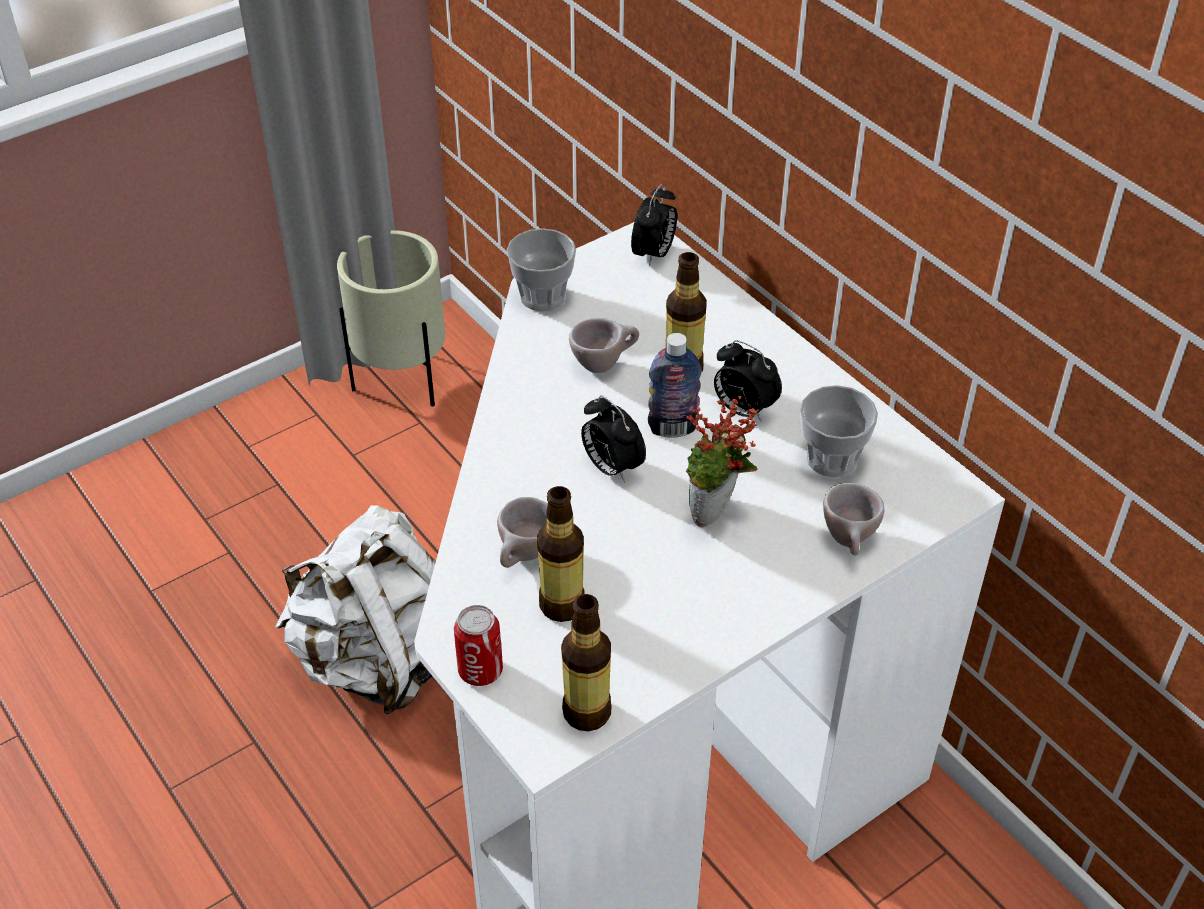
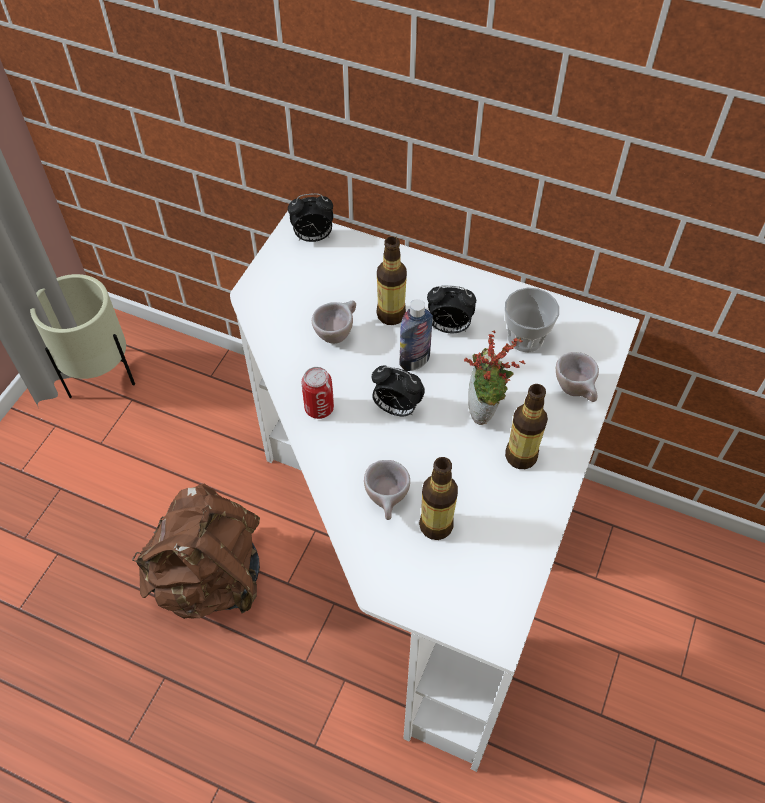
camera: 30 degrees left, 10 degrees up
white backpack [275,505,436,714] -> brown backpack [132,483,260,619]
can [454,605,503,686] -> can moved to [301,367,334,419]
cup [507,228,576,312] -> none
bottle [561,594,612,731] -> bottle moved to [505,384,548,469]
alarm clock [631,184,677,267] -> alarm clock turned 90 degrees clockwise [288,193,333,242]

